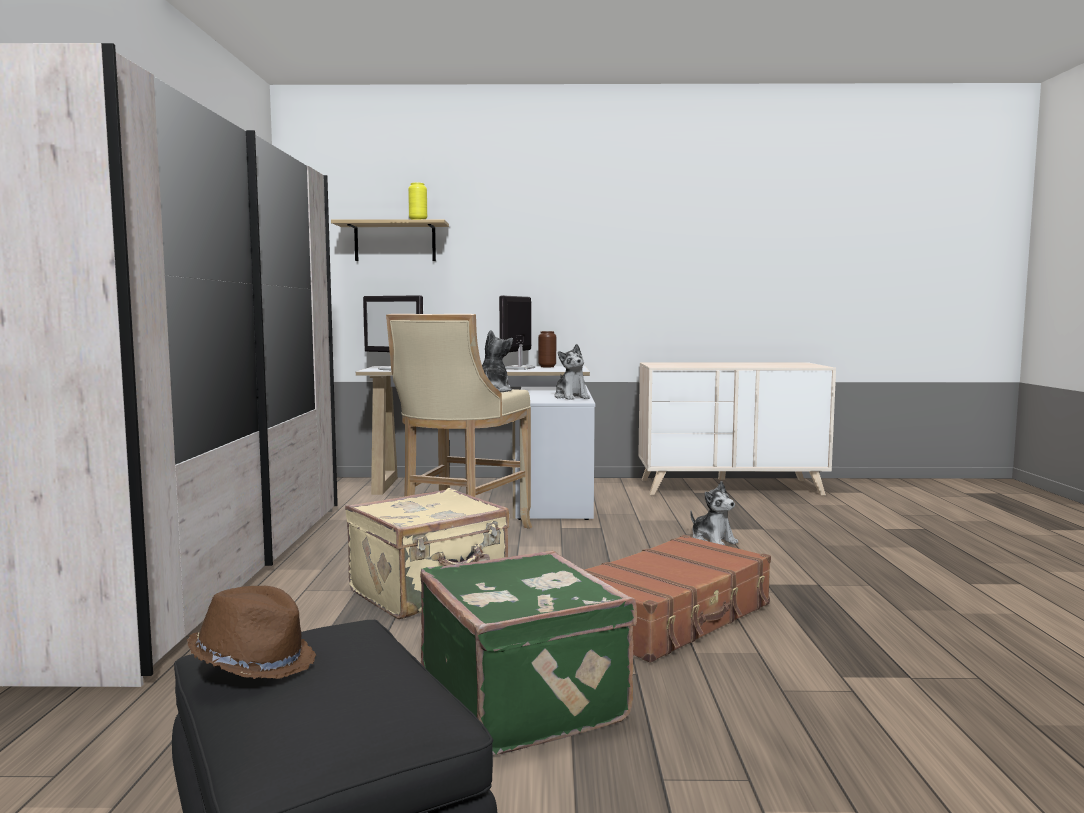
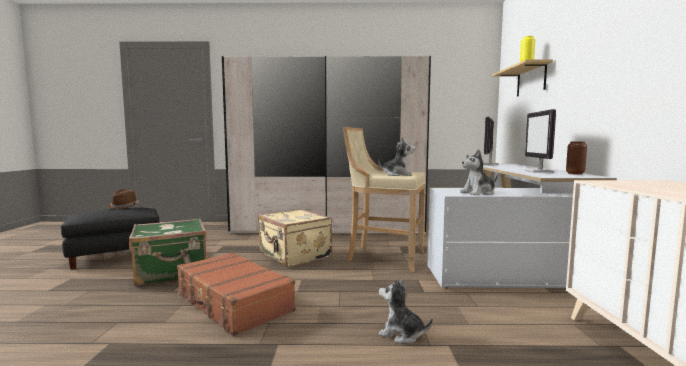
camera: 90 degrees right, 0 degrees up
monitor [499,295,535,370] -> monitor turned 105 degrees counterclockwise [525,109,556,173]
plush toy [690,481,738,545] -> plush toy turned 60 degrees clockwise [379,279,433,344]

